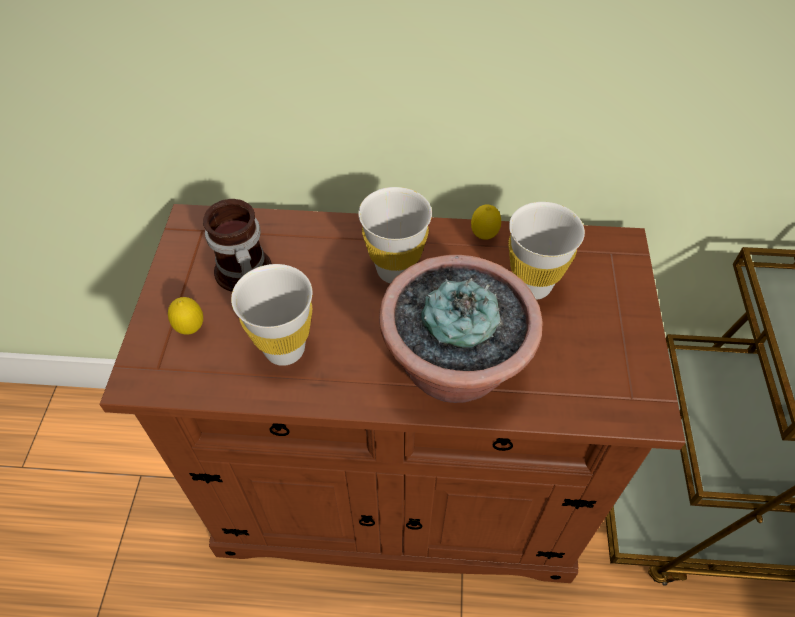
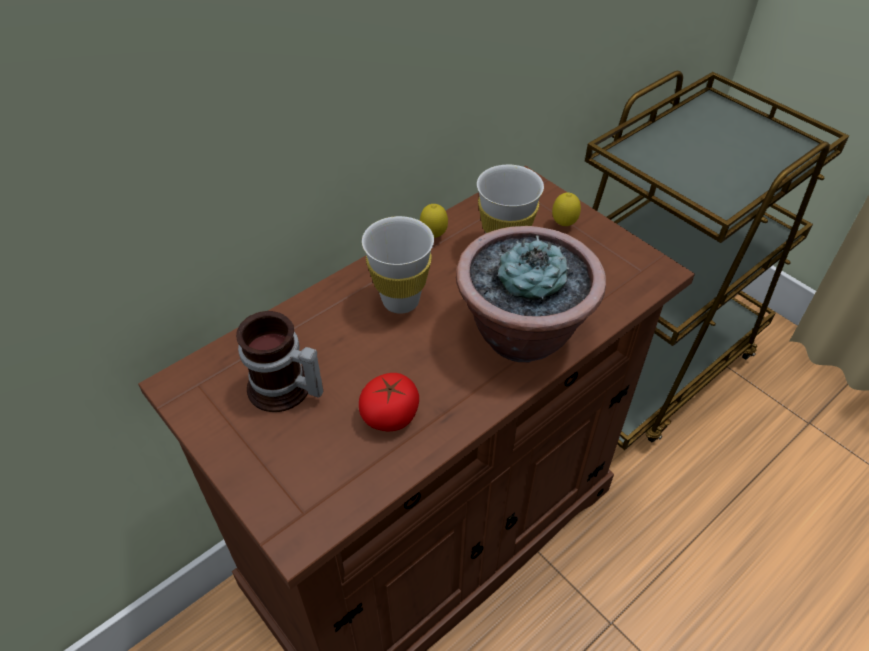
camera: 45 degrees left, 5 degrees down
lemon [168,297,203,335] -> lemon moved to [552,192,581,226]
white cup [231,264,313,366] -> tomato [359,373,419,432]

